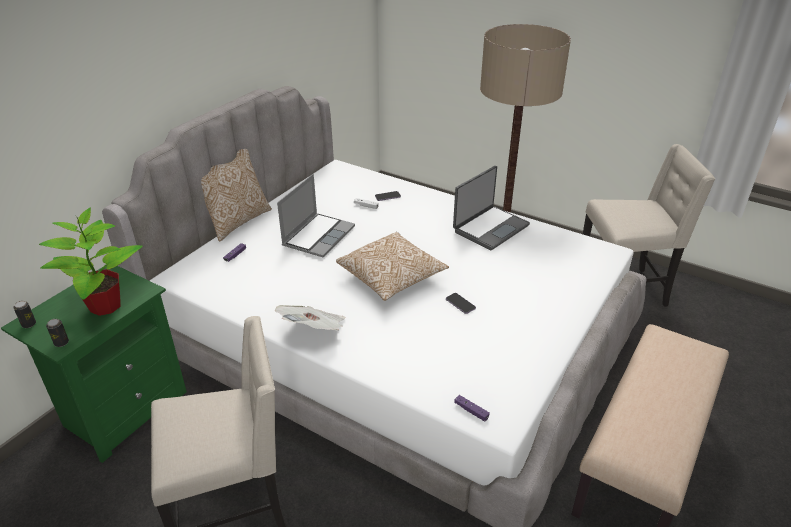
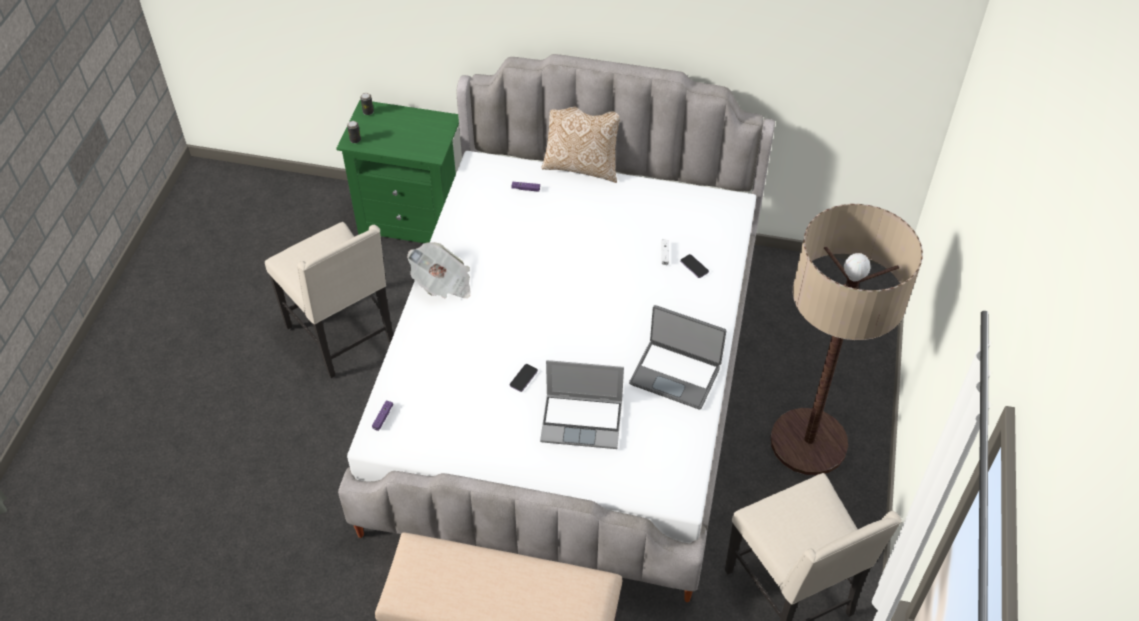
camera: 70 degrees right, 15 degrees up
potted plant [39,208,143,316] -> none
laptop [277,174,355,257] -> laptop moved to [540,360,624,449]
pillow [336,232,449,301] -> none

